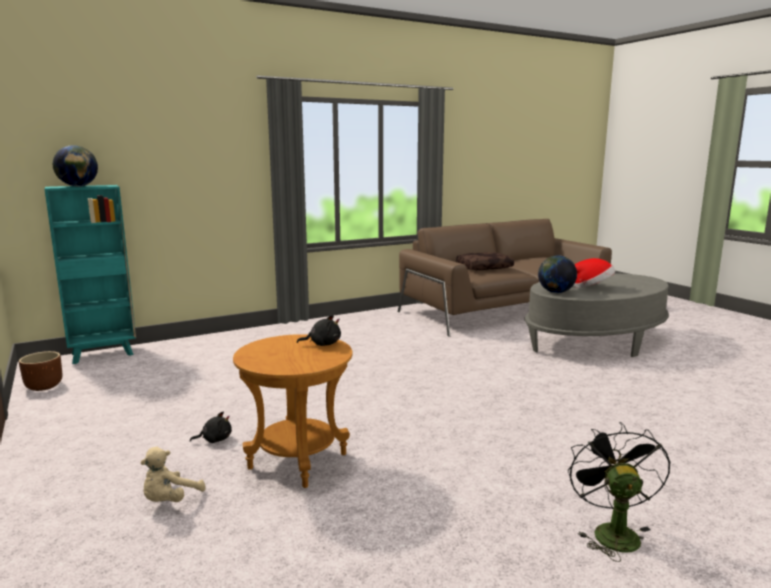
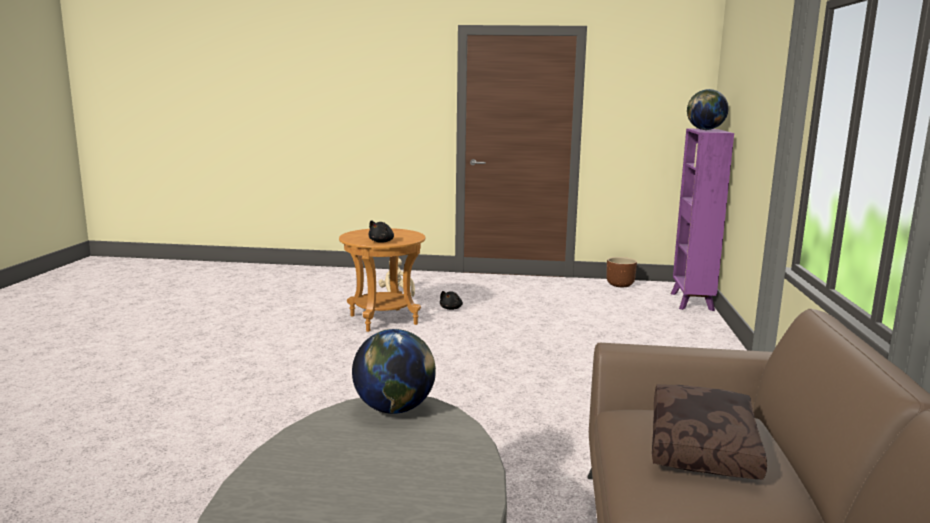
camera: 125 degrees right, 0 degrees up
turquoise bookcase [44,185,136,364] -> purple bookcase [671,128,734,311]
black fan [568,422,670,562] -> none
hat [574,258,615,288] -> none

